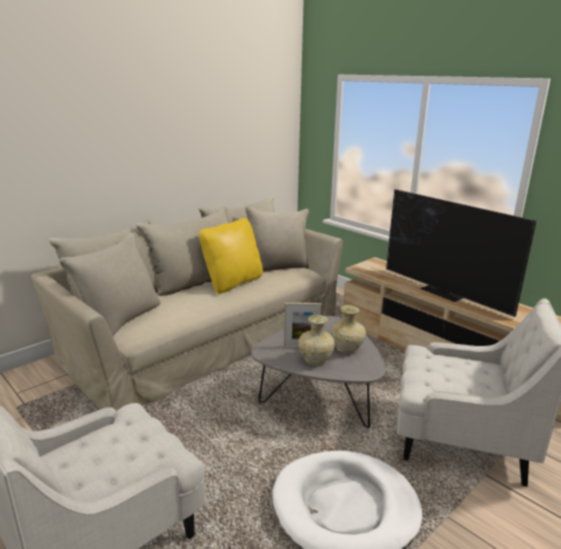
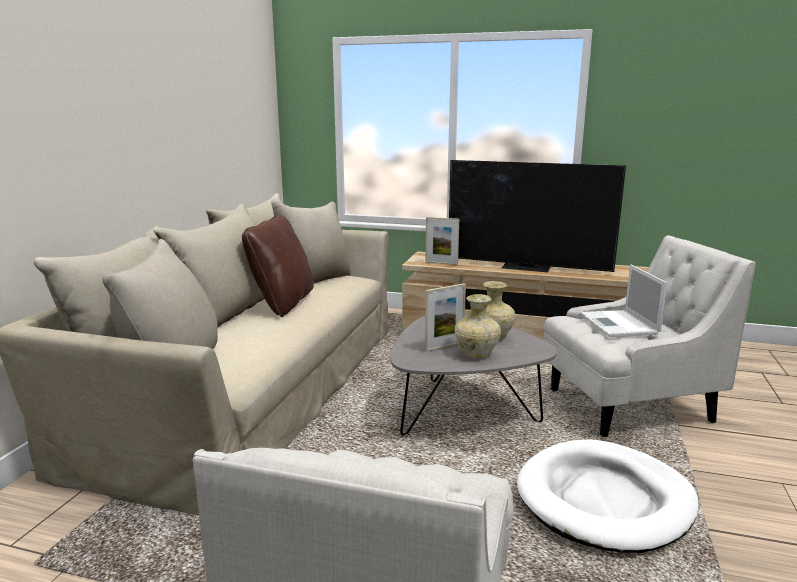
camera: 30 degrees left, 5 degrees down
yellow pillow [199,218,263,294] -> brown pillow [242,215,314,317]
none -> picture frame [425,217,459,265]
none -> laptop [580,265,668,337]

